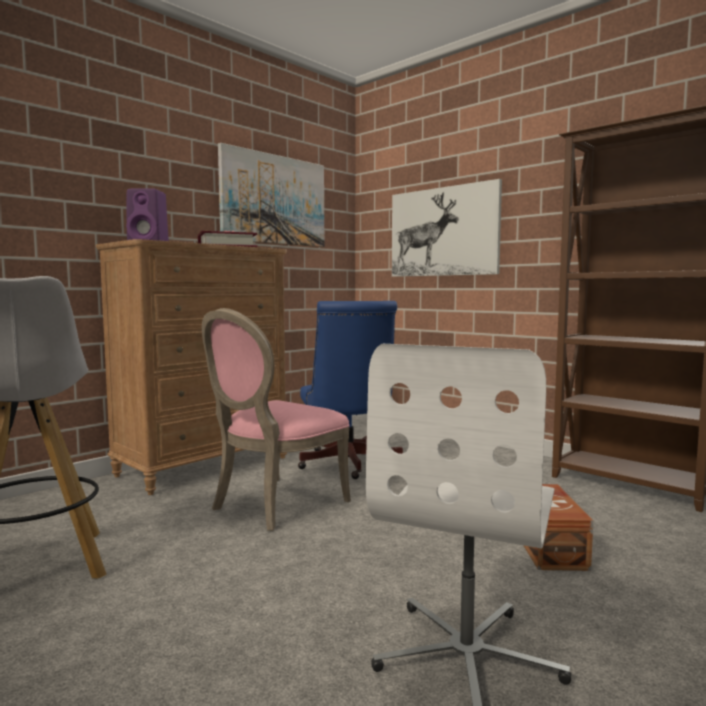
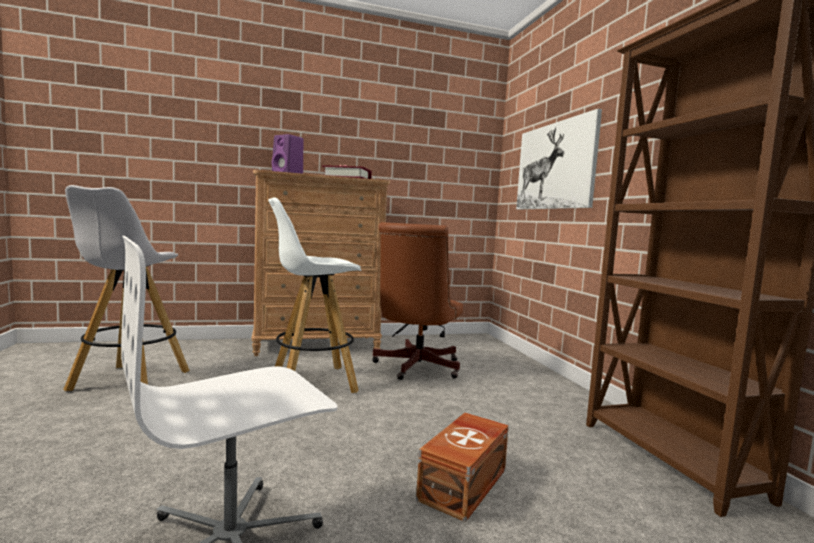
camera: 30 degrees right, 0 degrees up
pink chair [202,308,351,531] -> white stool [268,197,362,393]
picture [218,143,324,247] -> none
blue office chair [298,301,403,479] -> brown office chair [372,222,463,380]

